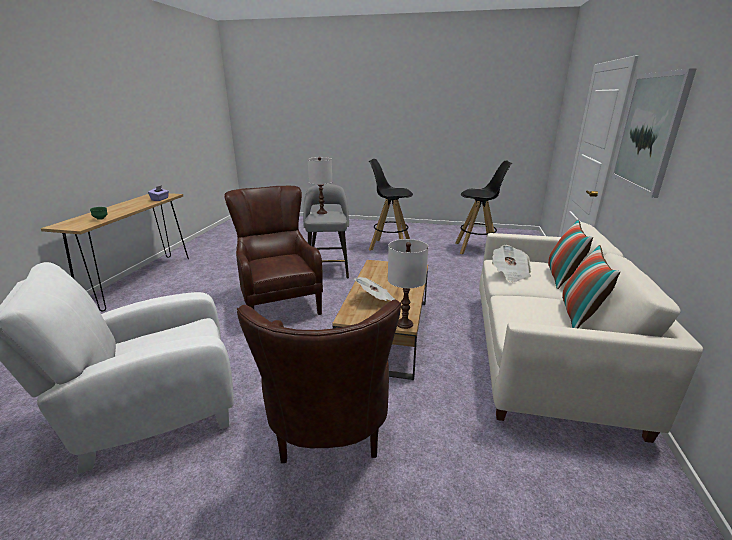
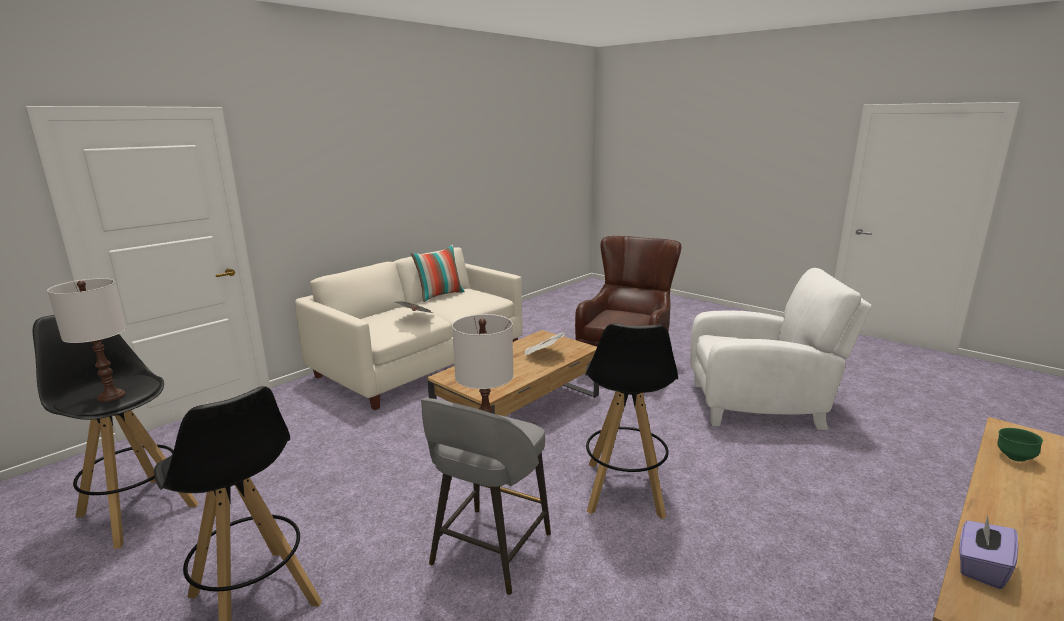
camera: 150 degrees left, 5 degrees down
brown armchair [224,186,323,315] -> black stool [585,323,678,520]
white table lamp [388,239,429,329] -> white table lamp moved to [47,278,126,402]
pillow [548,220,593,289] -> none
picture [611,68,697,198] -> none

